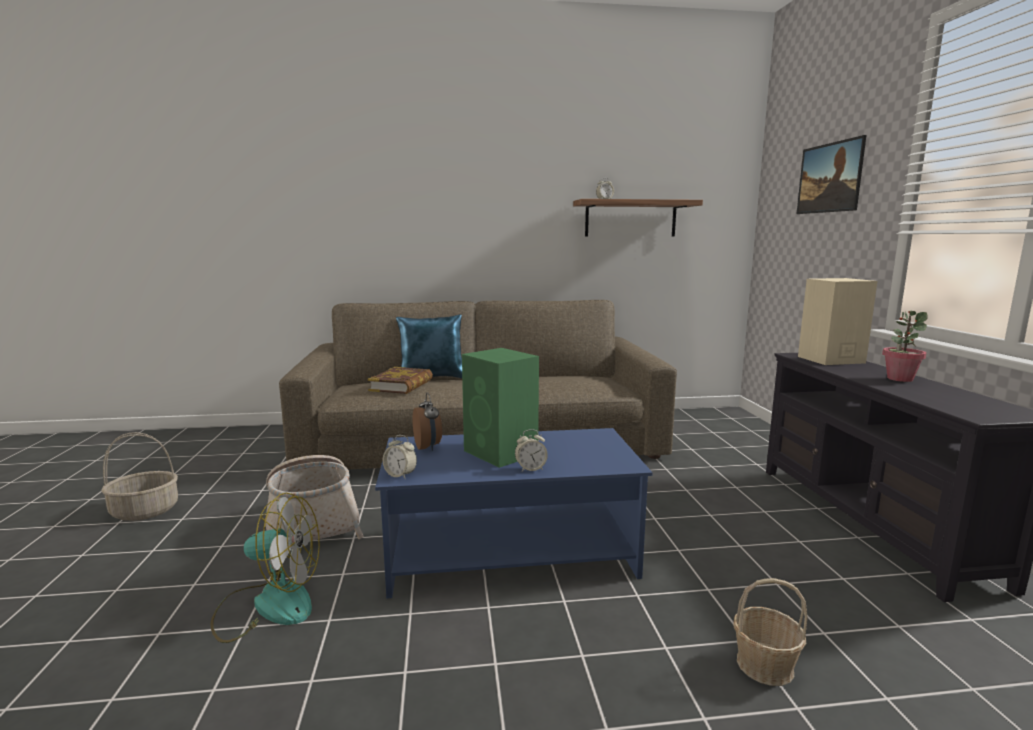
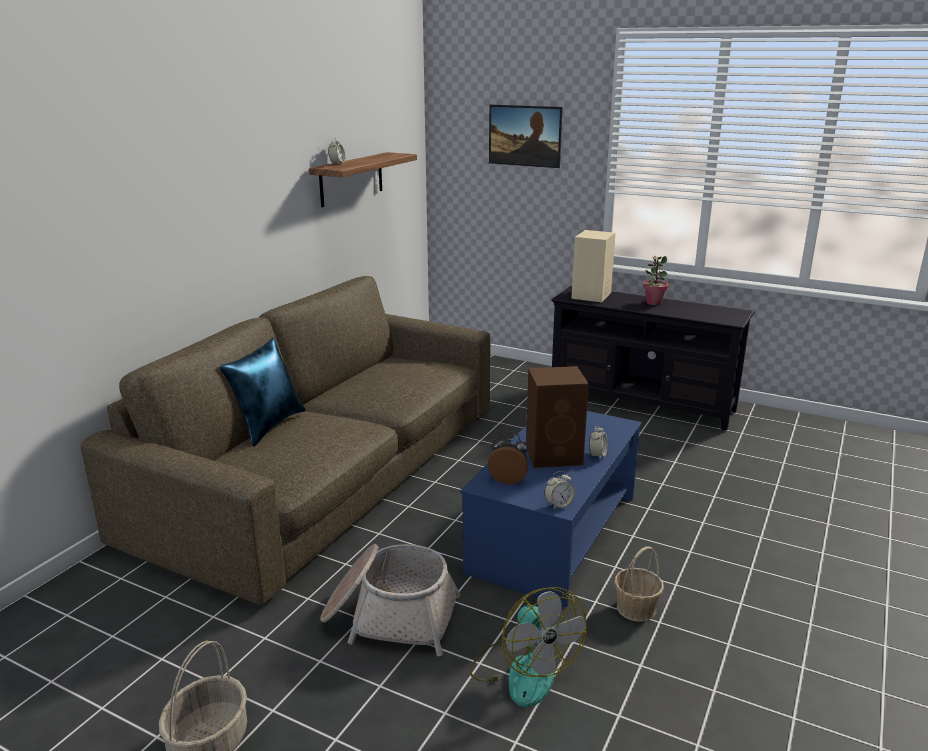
camera: 55 degrees left, 10 degrees up
fan [210,492,320,643] -> fan turned 120 degrees clockwise [470,587,587,707]
book [367,367,433,394] -> none
green speaker [462,348,539,468] -> brown speaker [526,366,589,468]
basket [734,578,808,686] -> basket moved to [614,547,664,622]

